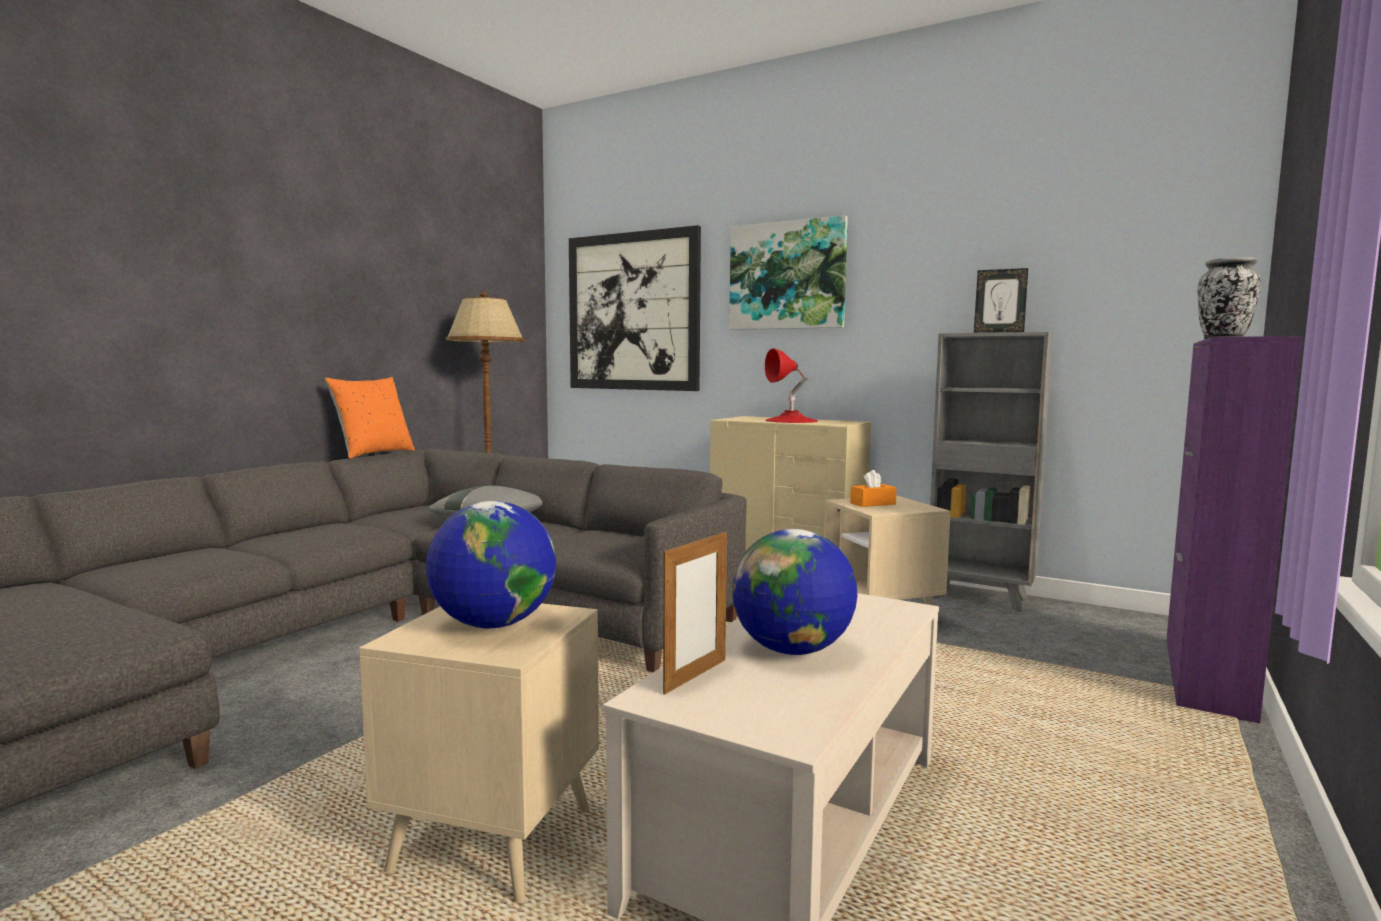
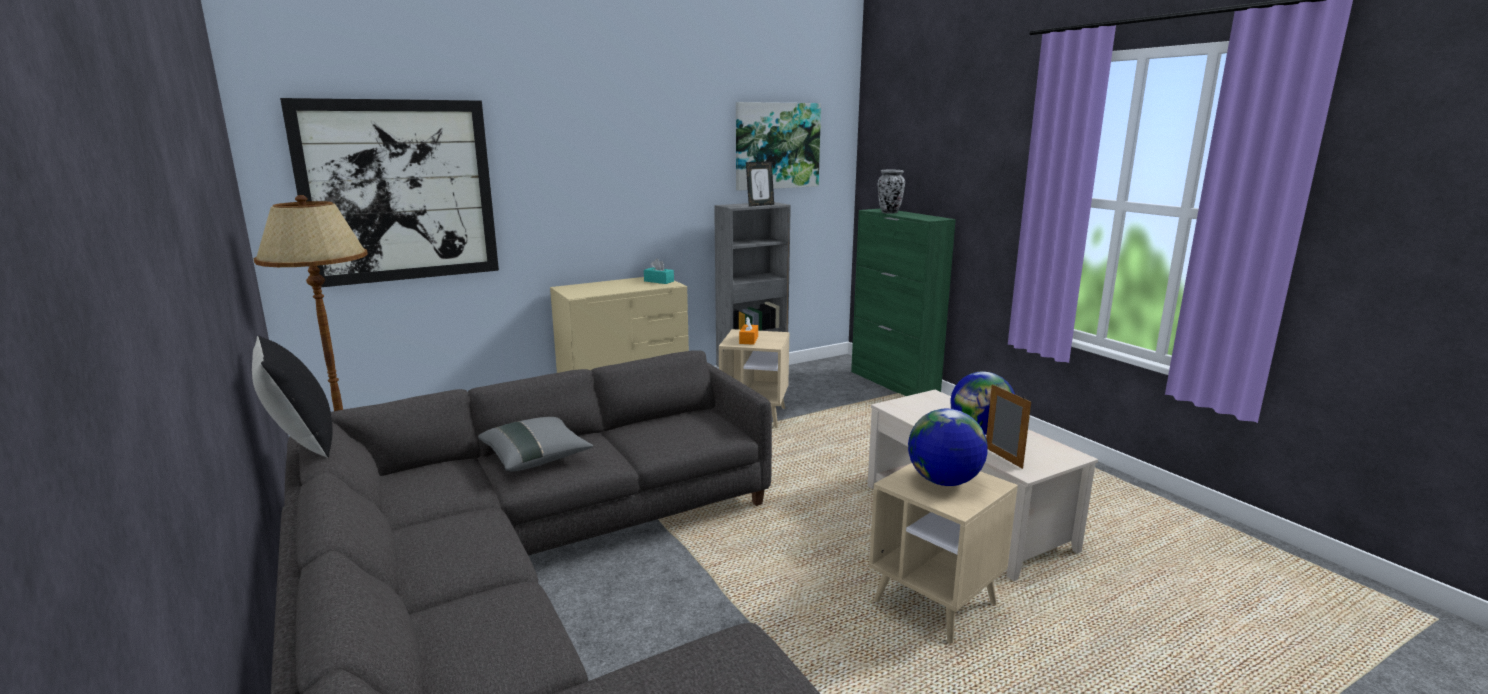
camera: 60 degrees left, 10 degrees up
orange pillow [325,377,415,459] -> black pillow [252,336,332,458]
picture [729,215,848,330] -> picture moved to [736,102,821,191]
red table lamp [765,348,818,423] -> none
purple cabinet [1166,336,1302,723] -> green cabinet [851,208,956,396]
none -> turquoise tissue box [644,259,674,284]

